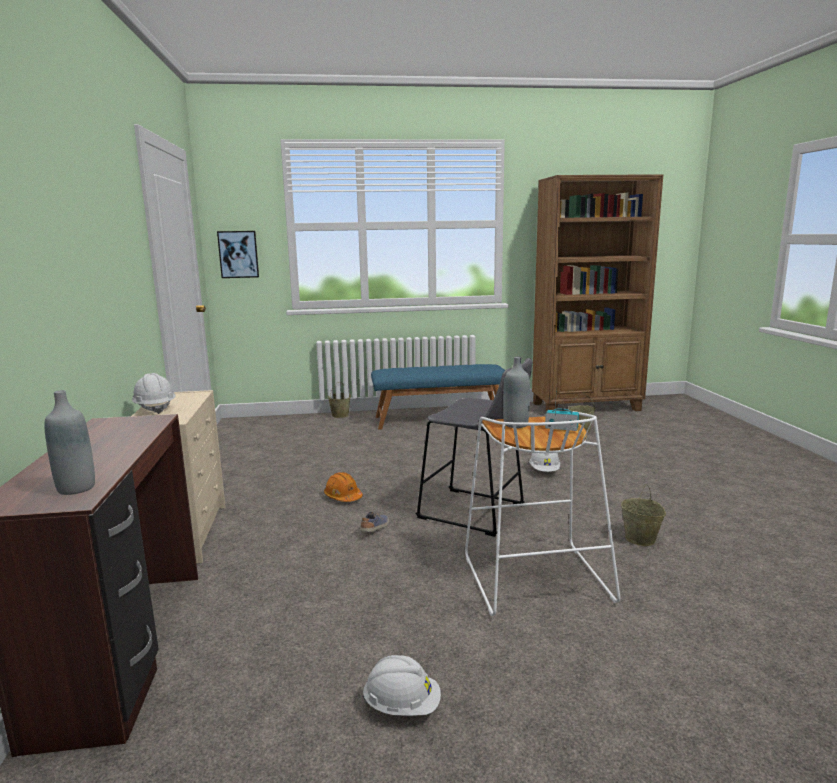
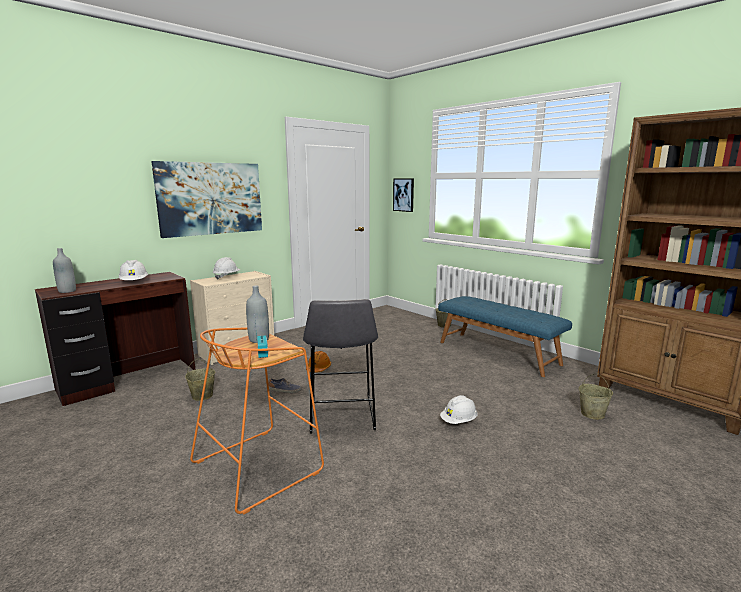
camera: 55 degrees right, 0 degrees up
white hard hat [362,655,441,716] -> white hard hat moved to [118,260,148,280]
white stool [465,411,620,616] -> orange stool [190,327,324,515]
beige bucket [621,484,666,546] -> beige bucket moved to [185,358,215,401]
none -> picture [151,161,262,238]

